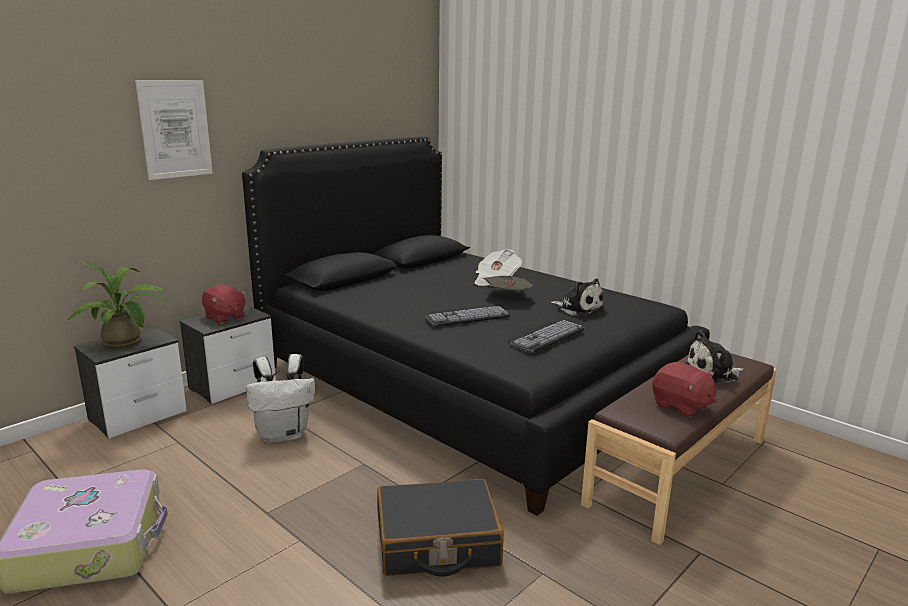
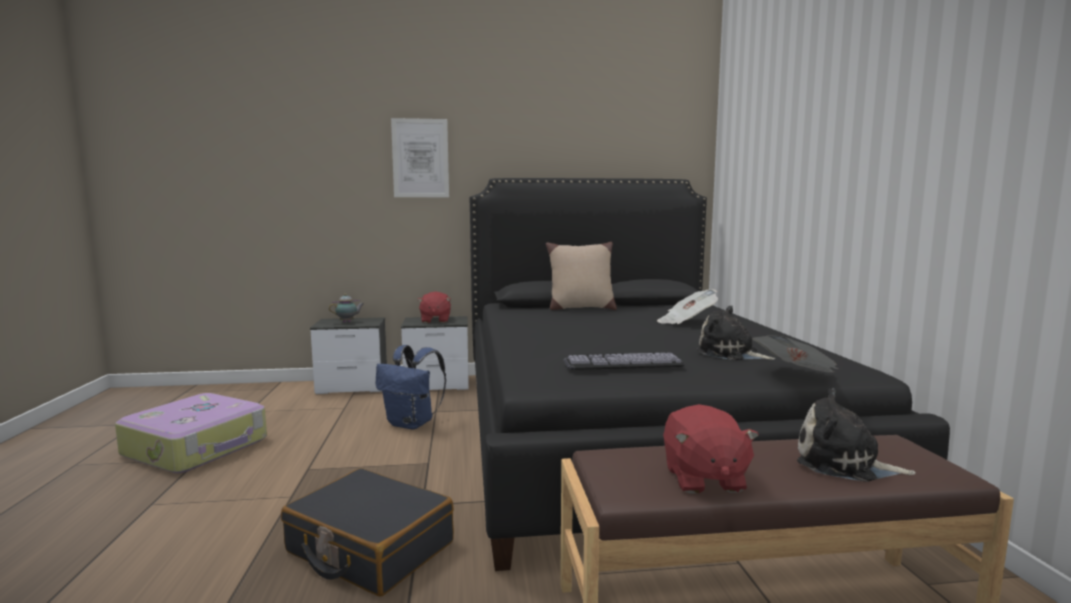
camera: 40 degrees right, 10 degrees down
potted plant [67,262,167,349] -> teapot [329,294,364,323]
white backpack [246,354,315,443] -> blue backpack [376,345,446,429]
keyboard [425,306,510,326] -> none
newspaper [483,276,533,290] -> newspaper moved to [752,335,838,372]
plush toy [551,278,604,317] -> plush toy turned 135 degrees clockwise [697,305,775,360]
none -> beige pillow [546,242,617,310]

